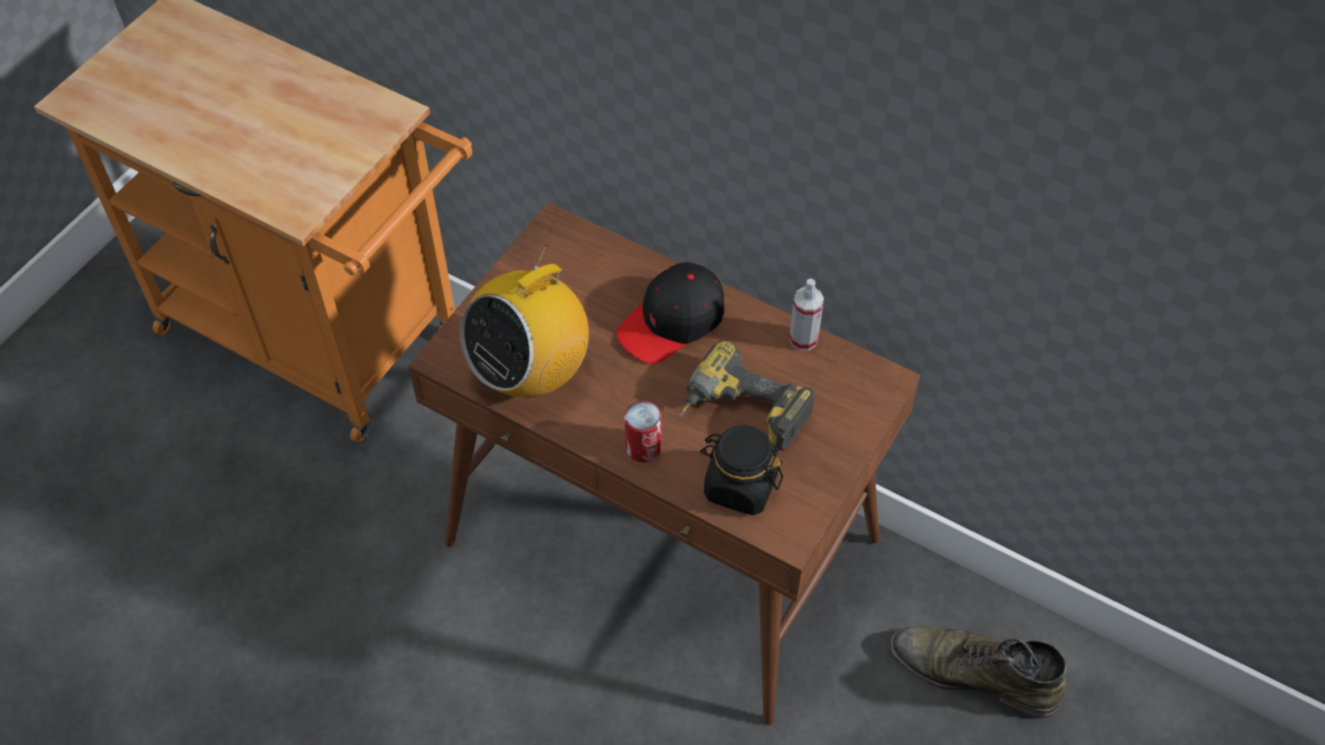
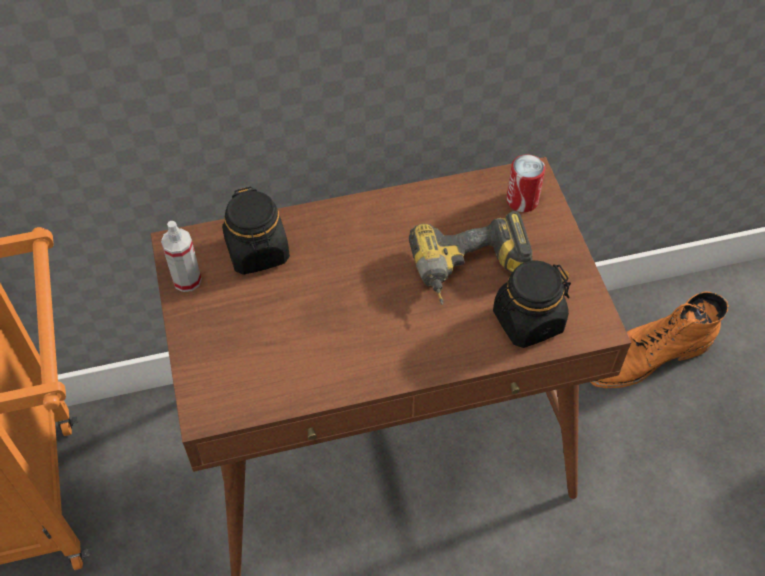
camera: 45 degrees left, 0 degrees up
radio [460,245,589,397] -> none
black cap [616,262,724,364] -> none
can [624,401,662,462] -> can moved to [506,155,545,212]
spray bottle [789,279,824,351] -> spray bottle moved to [161,221,202,292]
green boot [890,626,1067,718] -> orange boot [590,291,729,388]
none -> black jar [222,186,290,274]

